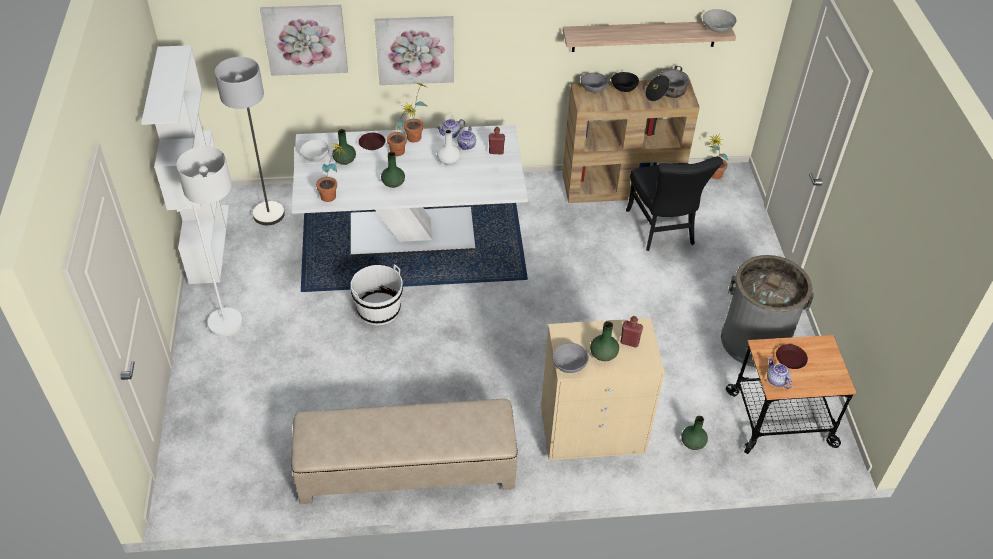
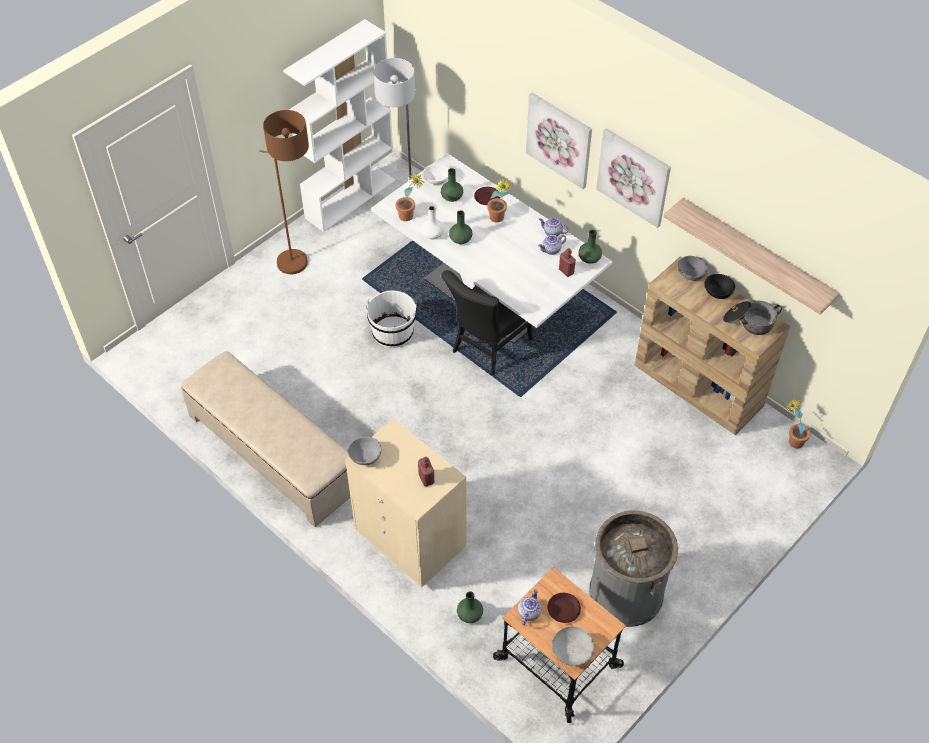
camera: 50 degrees right, 5 degrees up
white floor lamp [176,146,243,337] -> brown floor lamp [259,110,309,275]
picture [260,5,348,76] -> picture moved to [596,128,671,228]
potted plant [404,82,428,143] -> none
white vase [437,129,460,165] -> white vase moved to [421,206,444,239]
green vase [590,321,619,361] -> green vase moved to [578,230,602,264]
black chair [626,156,723,251] -> black chair moved to [441,270,533,375]
grey bowl [703,9,737,32] -> grey bowl moved to [552,627,594,666]

